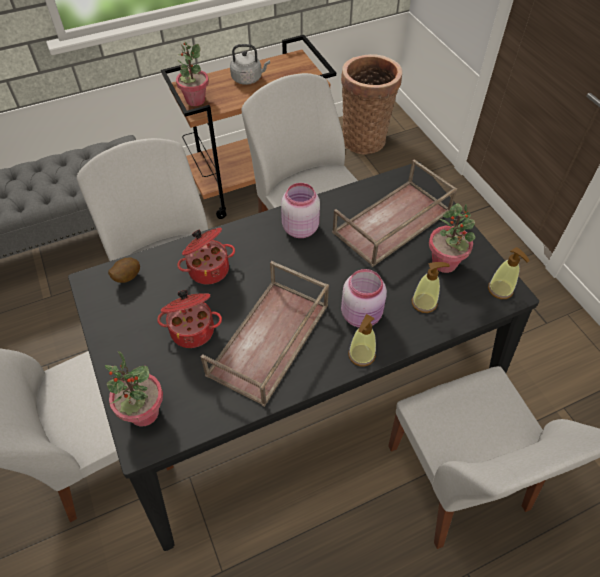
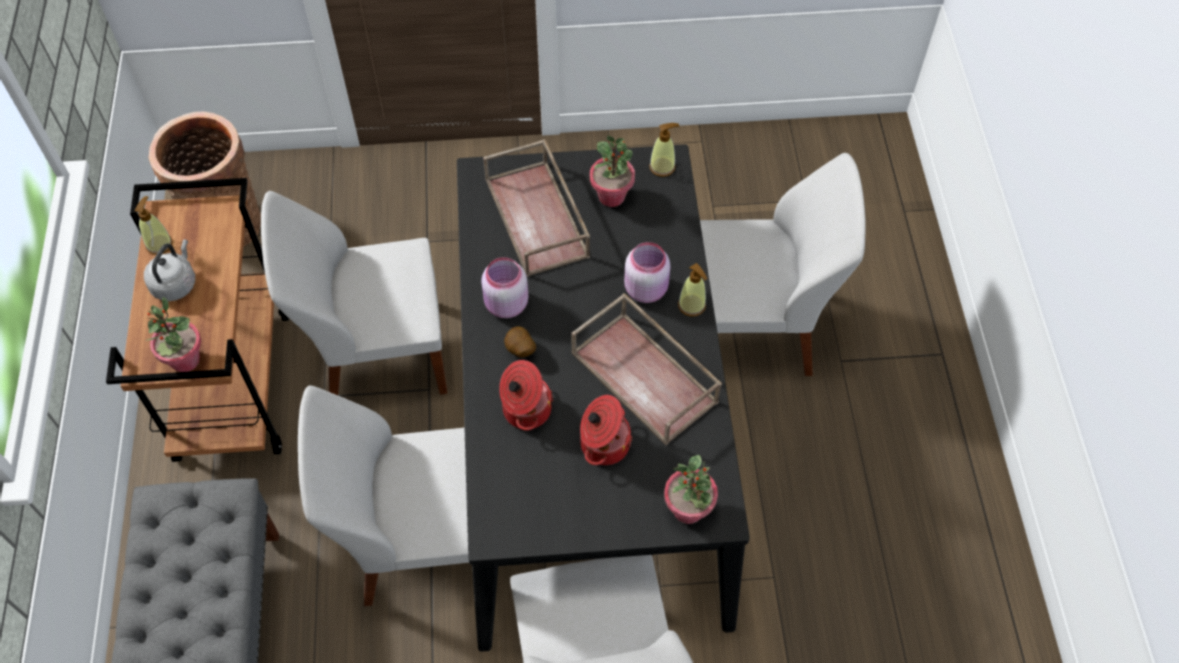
camera: 70 degrees left, 5 degrees up
potato [108,257,140,283] -> potato moved to [504,326,536,358]
soap dispenser [412,262,450,313] -> soap dispenser moved to [135,196,173,255]

